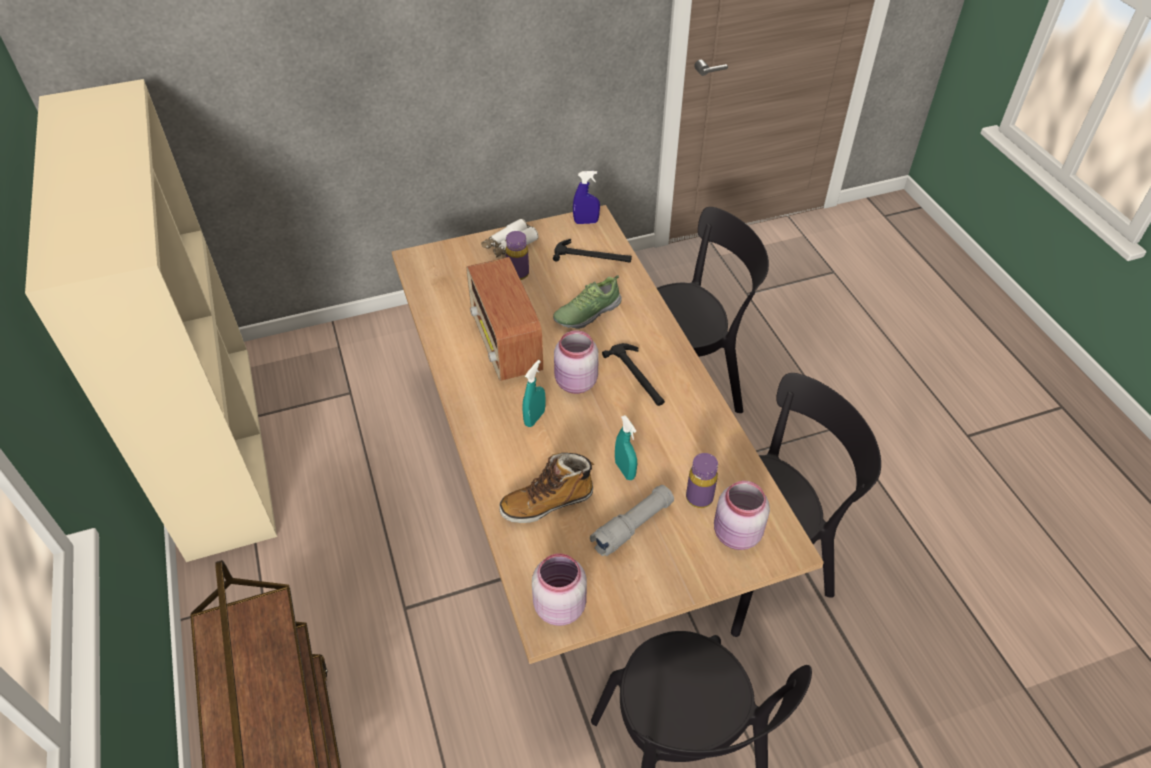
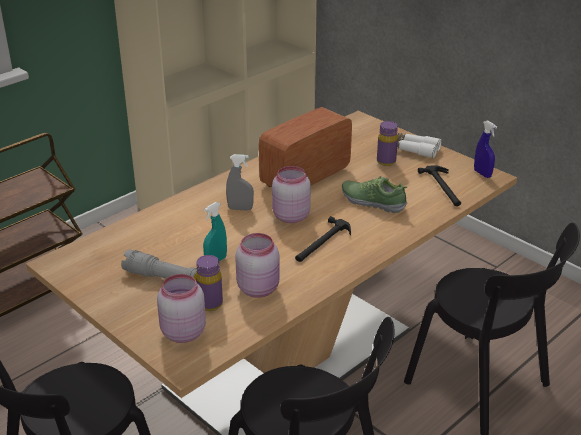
camera: 65 degrees right, 15 degrees down
boot [499,453,595,523] -> none
turquoise spray bottle [522,360,546,427] -> grey spray bottle [226,154,254,210]
pink jar [532,554,587,626] -> pink jar moved to [235,233,280,298]

